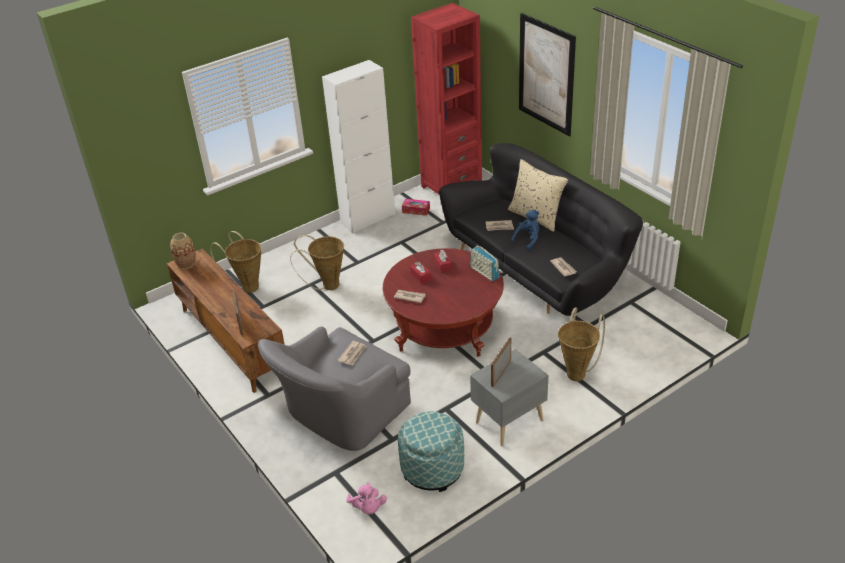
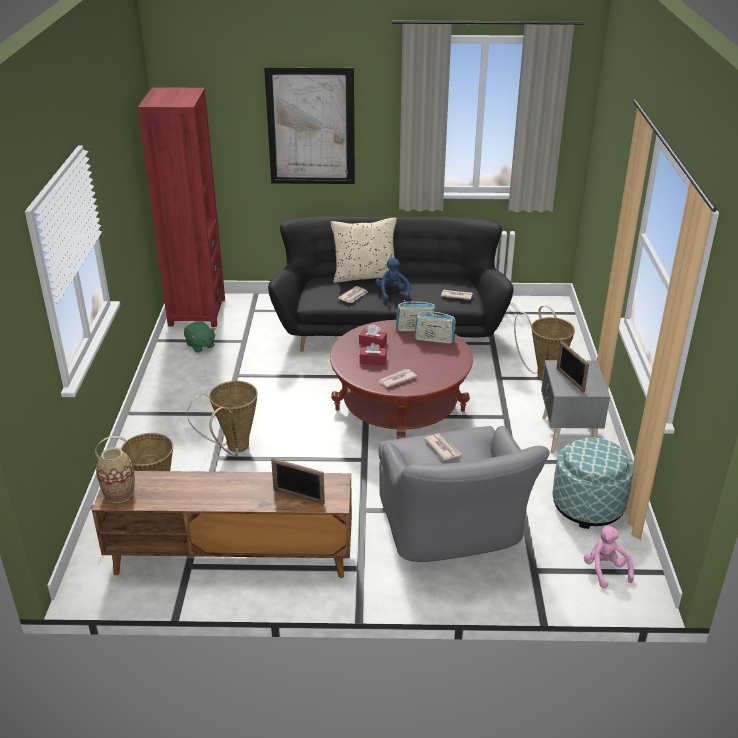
camera: 55 degrees left, 5 degrees down
white cabinet [322,60,395,233] -> none
pink plush toy [346,483,387,514] -> pink plush toy turned 120 degrees counterclockwise [584,525,634,588]
tissue box [402,199,430,216] -> green plush toy [184,321,216,353]
none -> radio [414,309,456,344]

